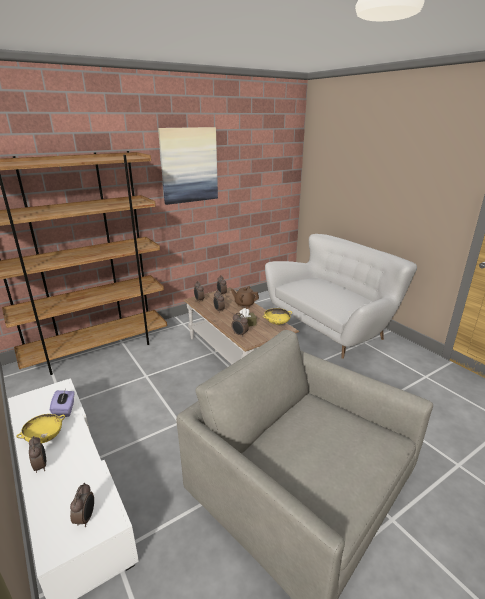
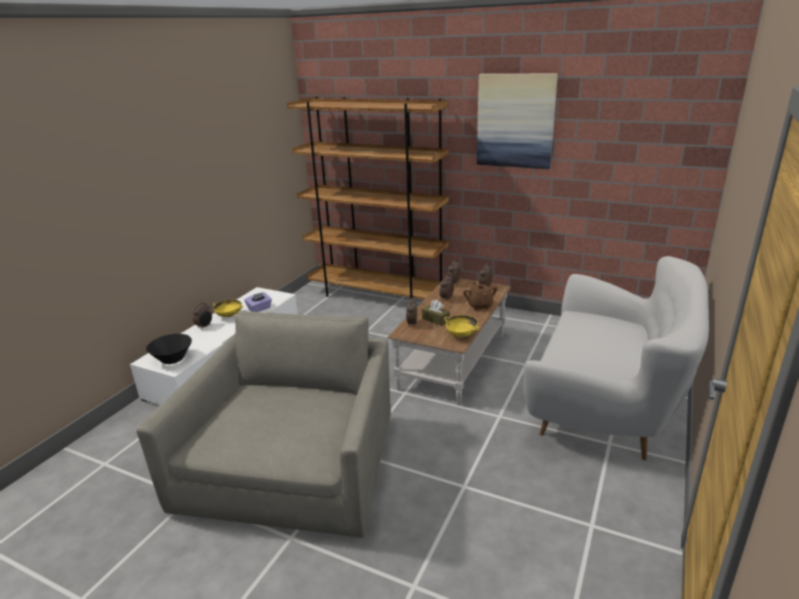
camera: 60 degrees right, 0 degrees up
alarm clock [70,483,94,527] -> black bowl [146,334,192,364]

